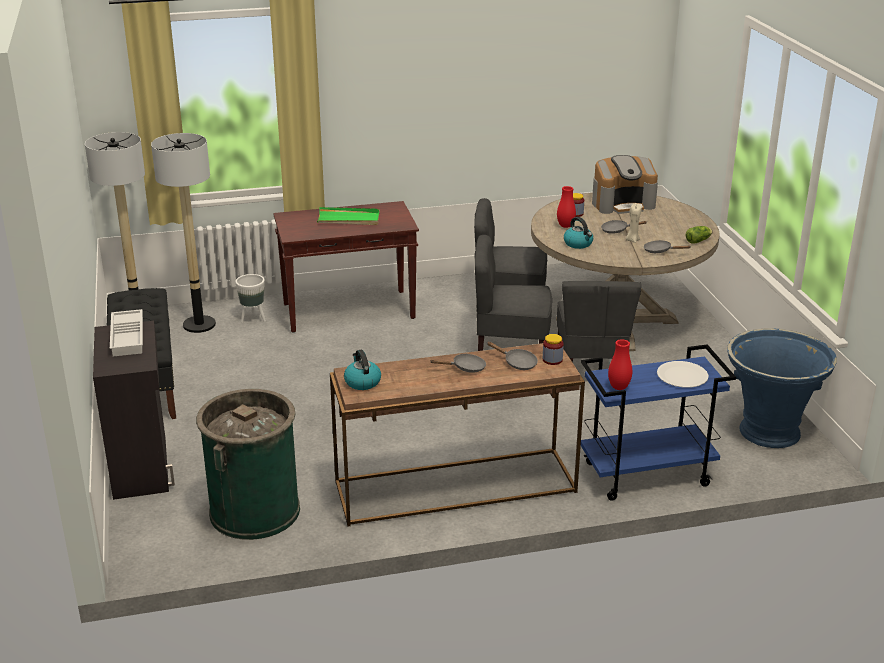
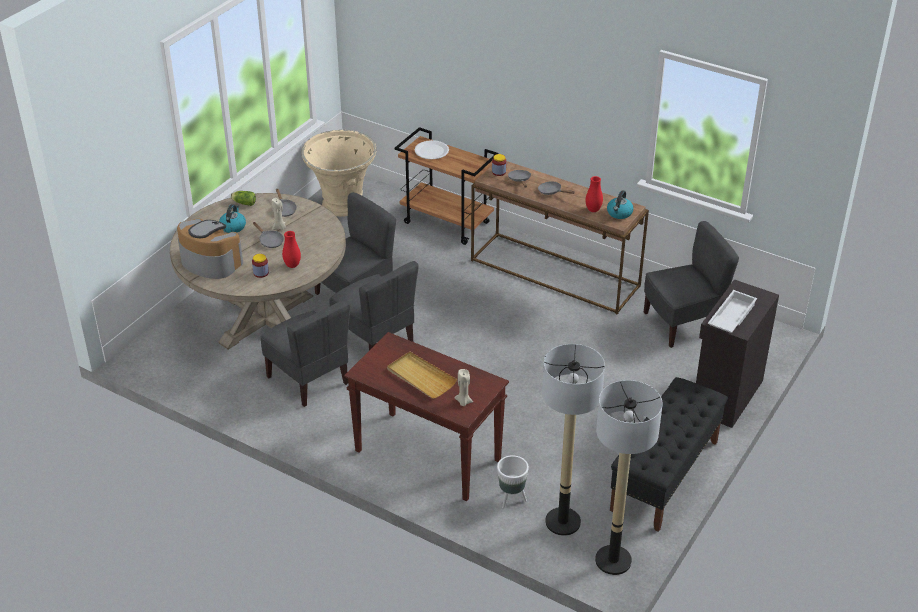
camera: 135 degrees left, 10 degrees up
green trash can [196,389,300,540] -> grey chair [644,221,739,348]
green tray [317,207,379,225] -> beige tray [387,351,457,399]
kettle [564,217,593,249] -> kettle moved to [219,204,246,233]
blue cart [581,344,736,501] -> brown cart [394,127,498,245]
red vase [608,339,632,390] -> red vase moved to [586,176,603,212]
blue planter [727,328,837,448] -> beige planter [301,130,376,217]
none -> beige candle [455,369,473,406]

